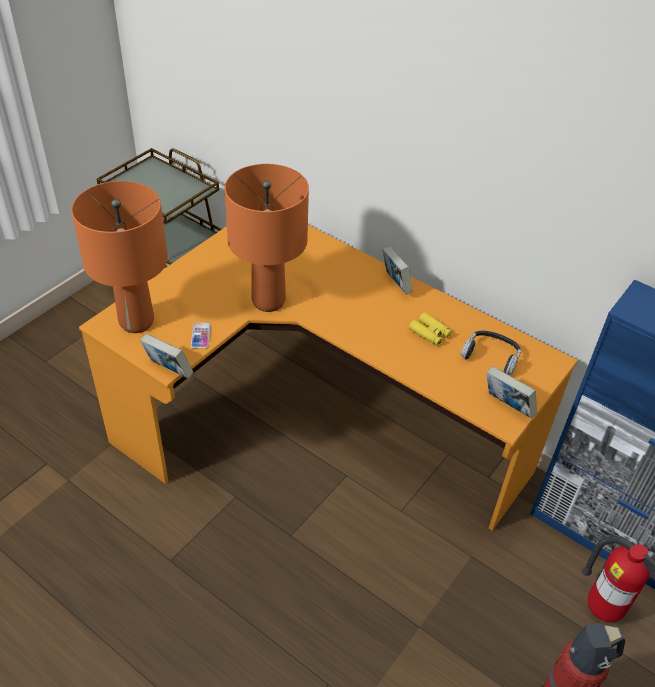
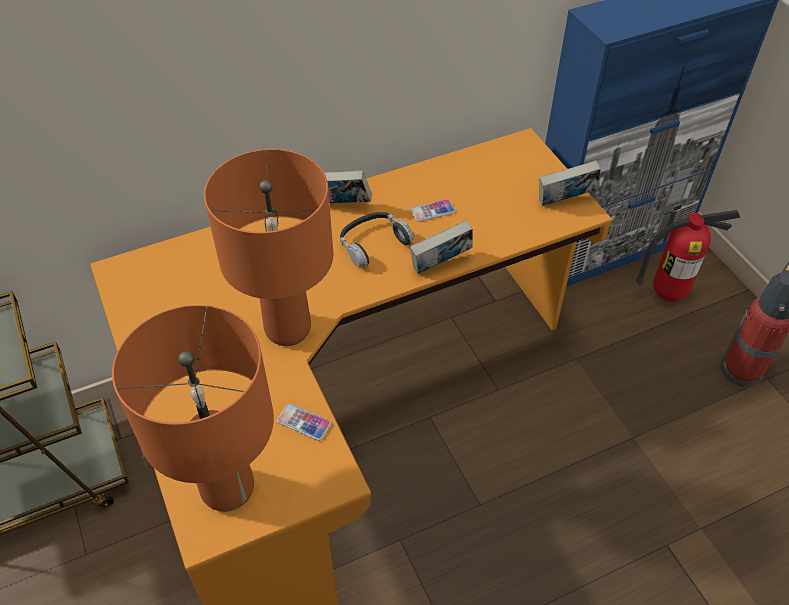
camera: 60 degrees left, 5 degrees up
book [140,334,193,379] -> book moved to [410,220,473,274]
yellow binoculars [409,312,452,346] -> phone [411,199,456,222]
headphones [461,331,521,374] -> headphones moved to [340,212,414,267]

